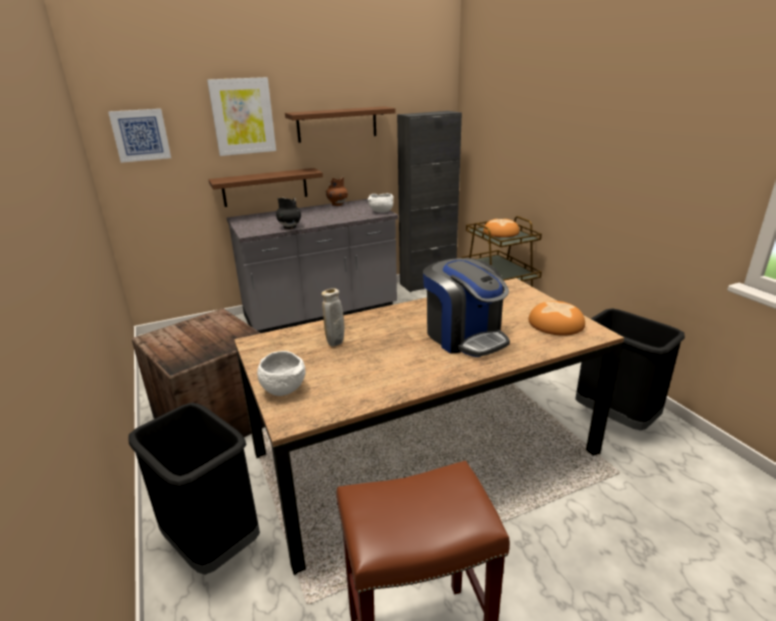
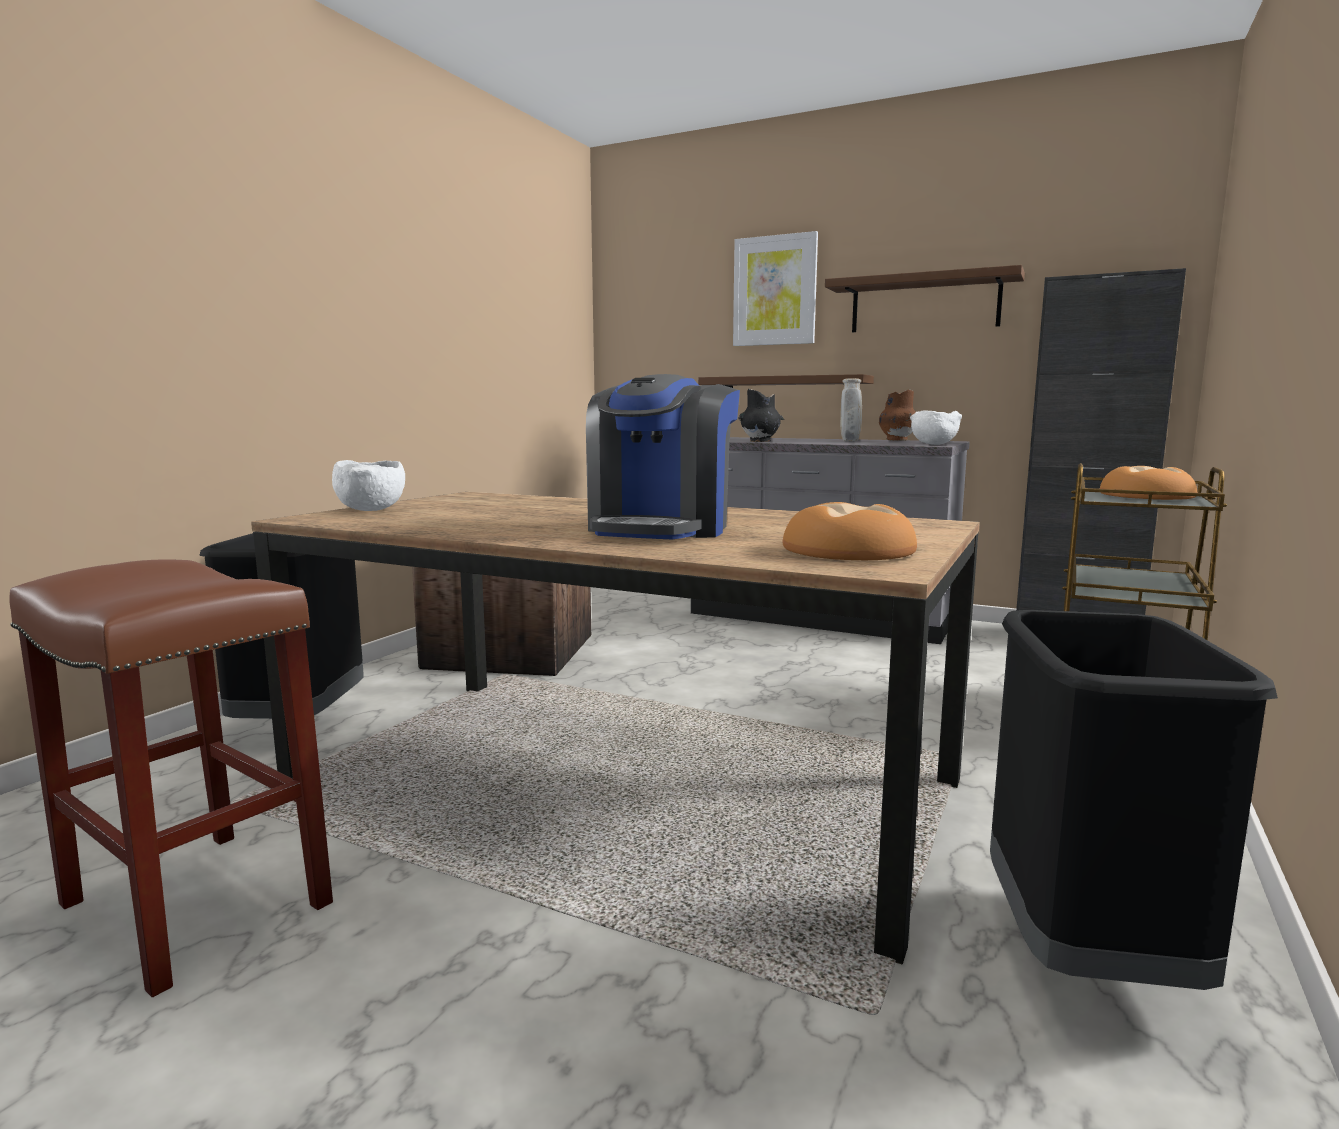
camera: 50 degrees right, 15 degrees down
picture [108,109,171,163] -> none
beige vase [321,288,344,346] -> beige vase moved to [840,378,862,441]

